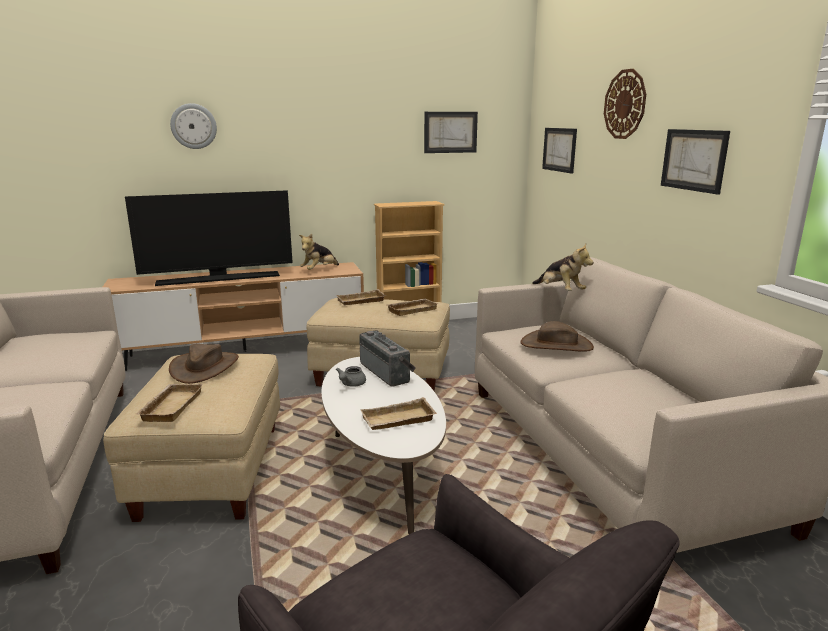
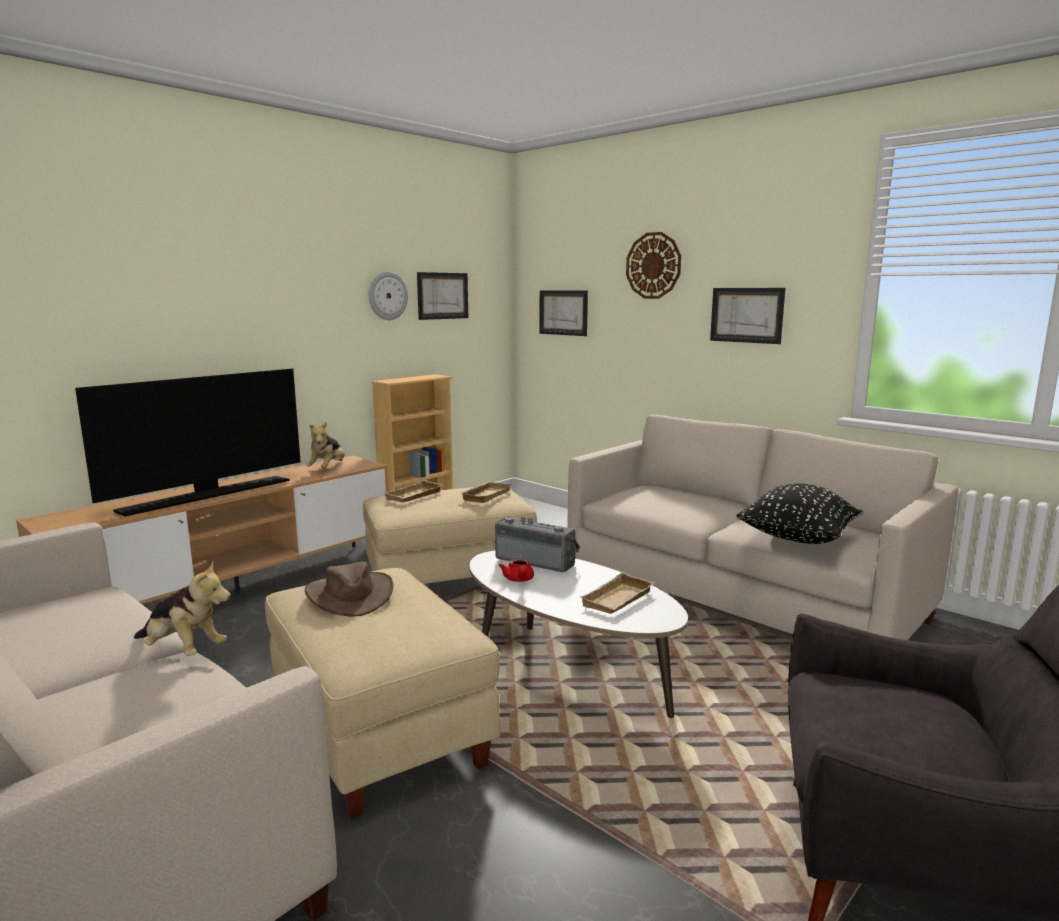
camera: 30 degrees left, 5 degrees down
beige tray [136,384,203,422] -> none
wall clock [170,103,217,149] -> wall clock moved to [369,272,408,320]
grey teapot [336,366,366,387] -> red teapot [499,558,534,582]
brown hat [520,321,594,352] -> none
plush toy [532,244,594,291] -> plush toy moved to [134,561,231,656]
none -> black pillow [736,484,863,544]

